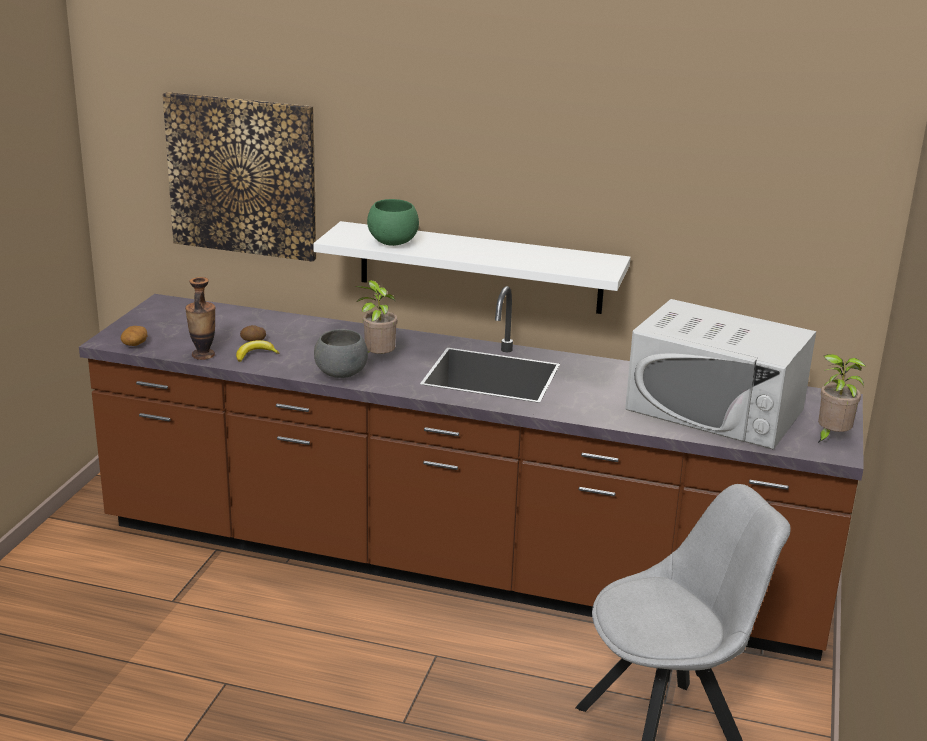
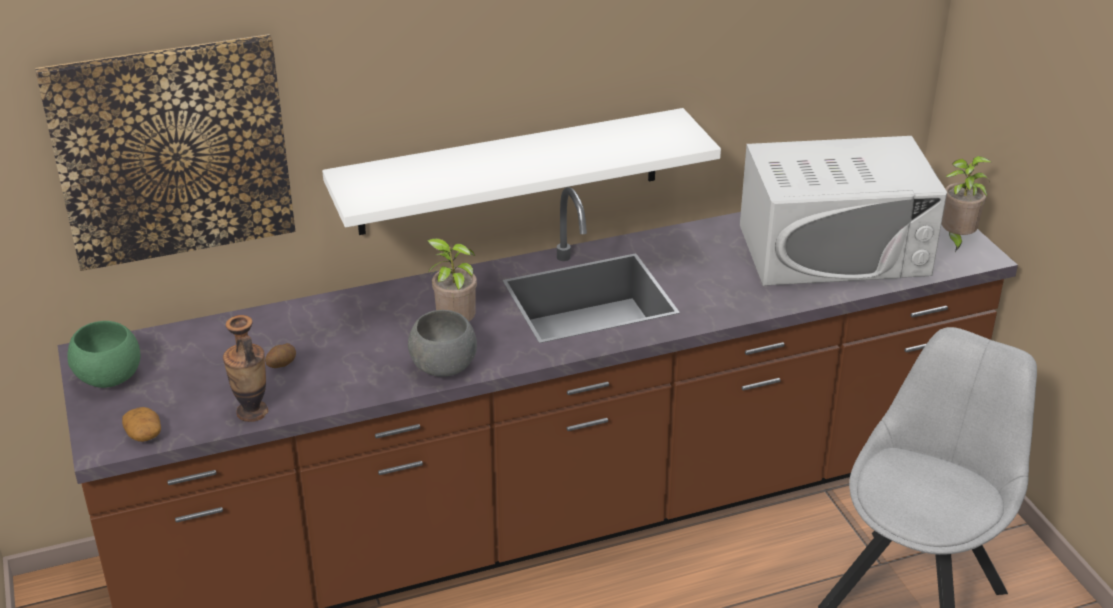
camera: 35 degrees left, 10 degrees up
banana [236,340,279,362] -> none
green bowl [367,199,419,246] -> green bowl moved to [67,321,140,388]

